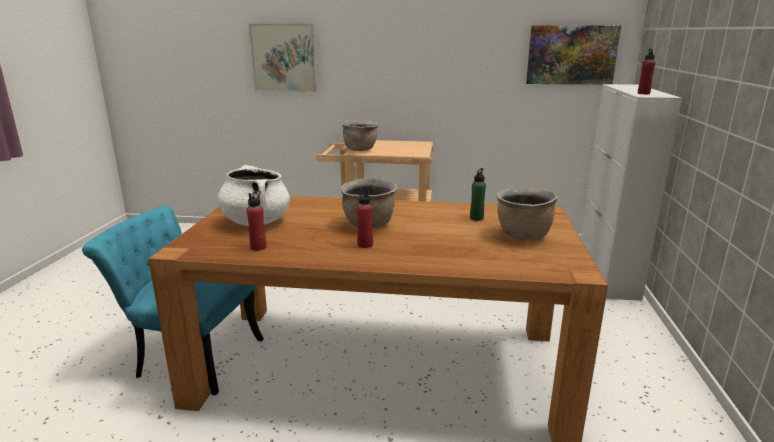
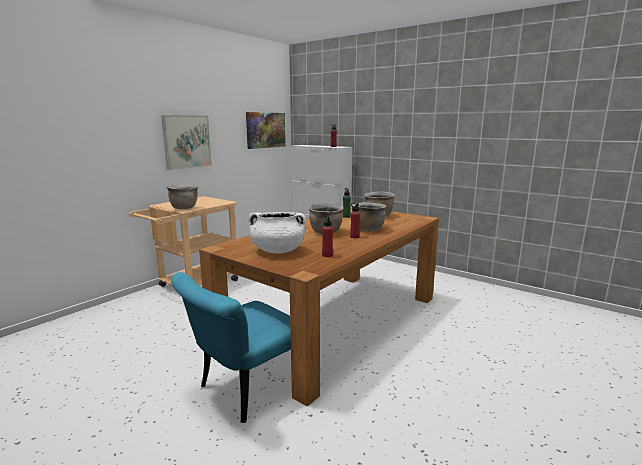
camera: 60 degrees left, 5 degrees down
picture [249,24,317,92] -> picture moved to [161,115,212,170]
none -> brown cooking pot [351,202,387,232]

